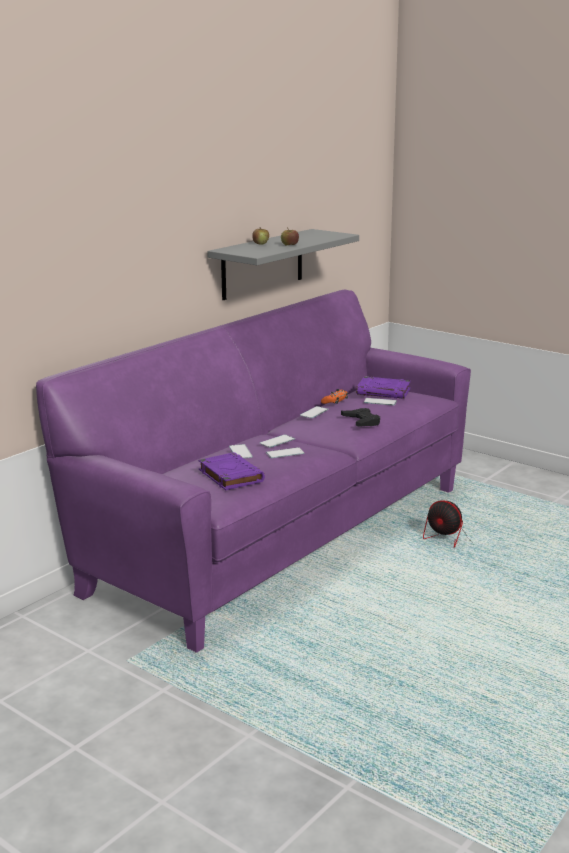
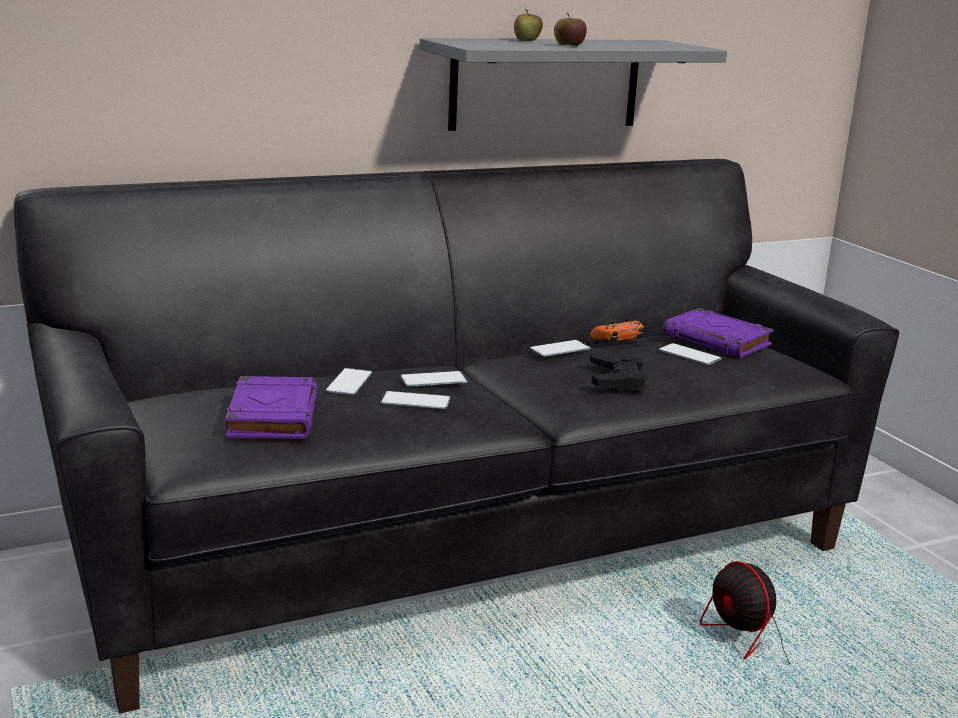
camera: 25 degrees right, 0 degrees up
purple sofa [36,290,471,653] -> black sofa [14,159,899,714]

